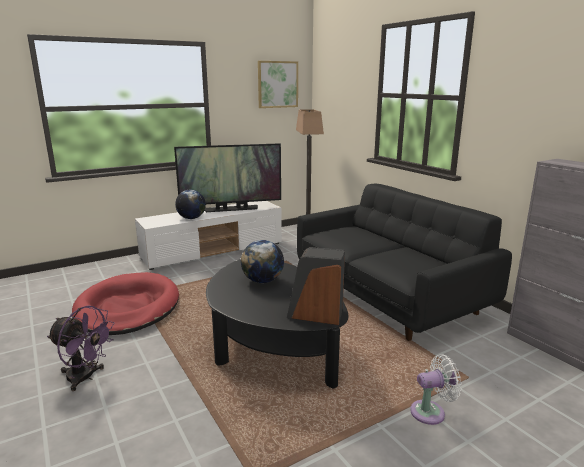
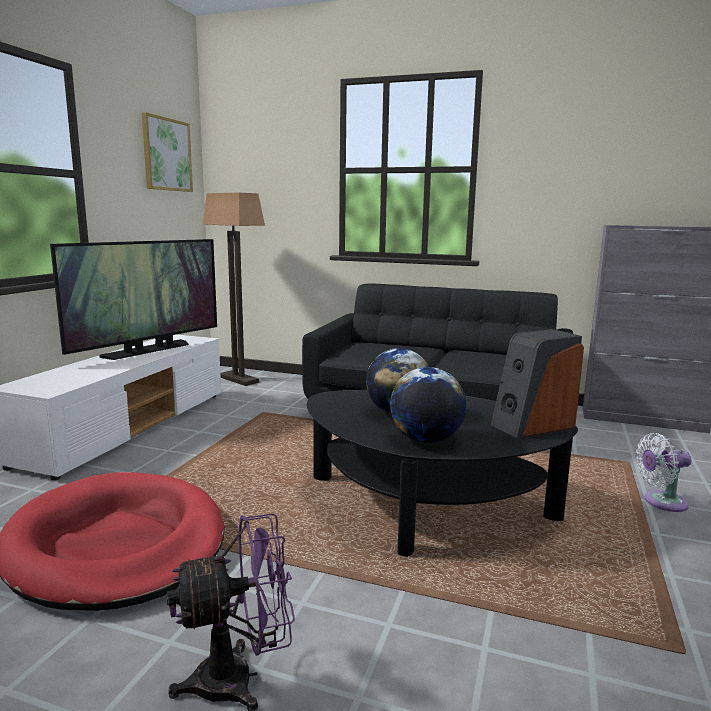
camera: 40 degrees left, 5 degrees down
globe [175,190,206,219] -> globe moved to [390,367,466,443]
white fan [410,354,462,425] -> white fan turned 135 degrees counterclockwise [636,433,691,512]

